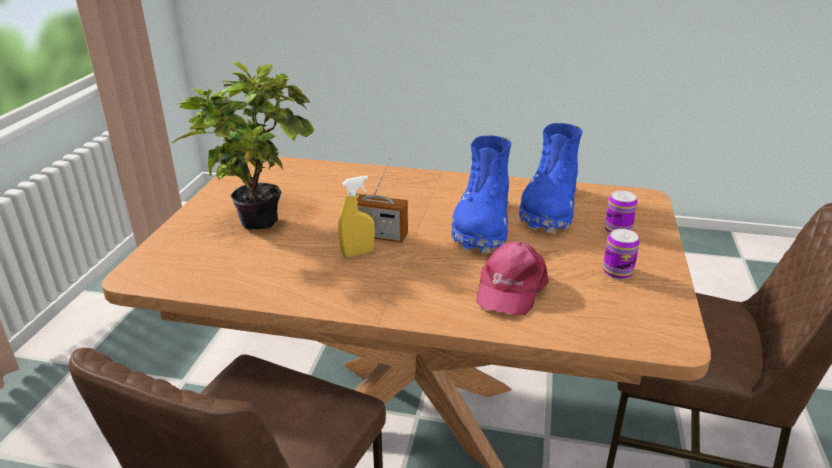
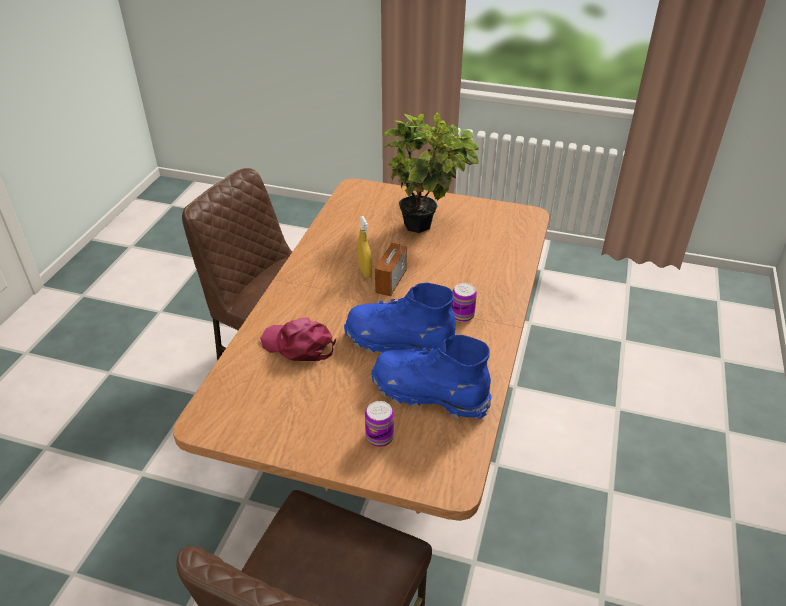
camera: 95 degrees right, 10 degrees up
can [603,229,640,279] -> can moved to [452,283,477,322]

